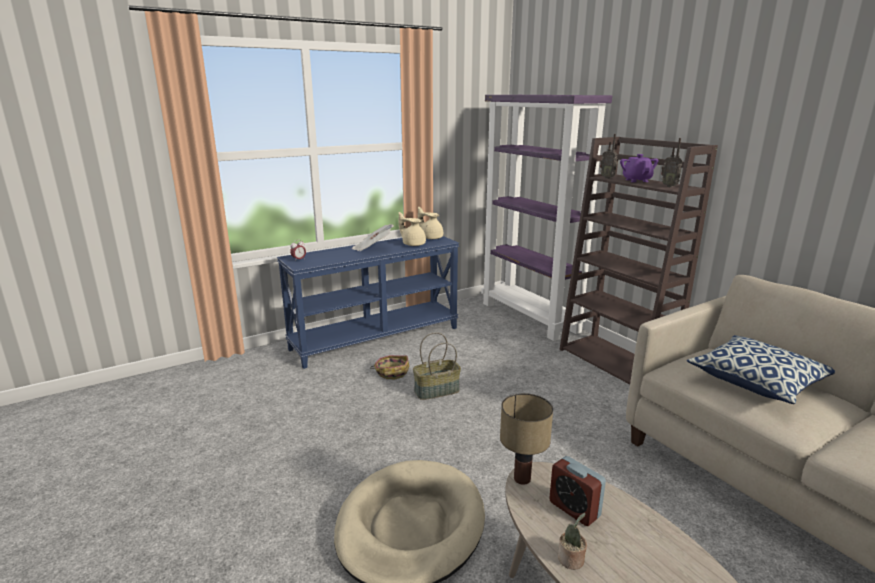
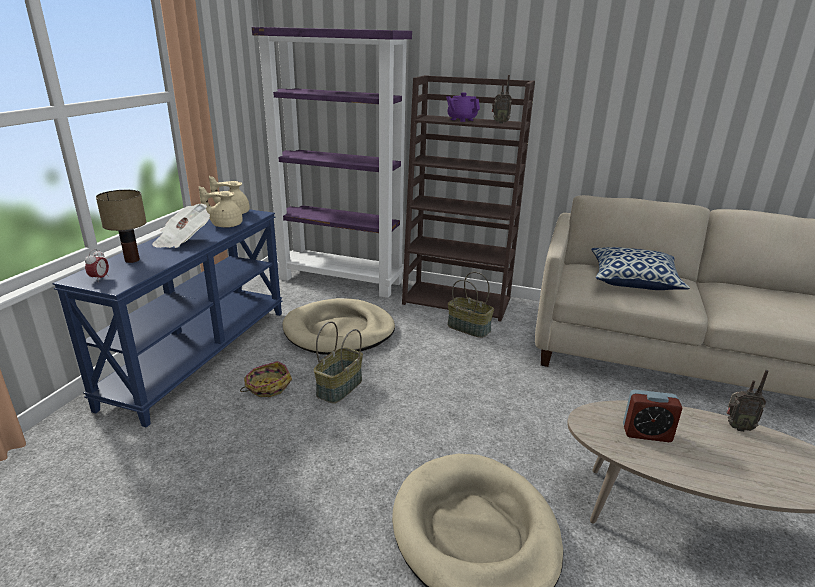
camera: 40 degrees left, 5 degrees up
table lamp [500,393,553,485] -> table lamp moved to [96,190,146,263]
potted plant [558,513,587,570] -> none
radio [600,134,617,179] -> radio moved to [727,370,768,432]
none -> beige dog bed [282,298,395,355]
none -> basket [448,272,494,338]

